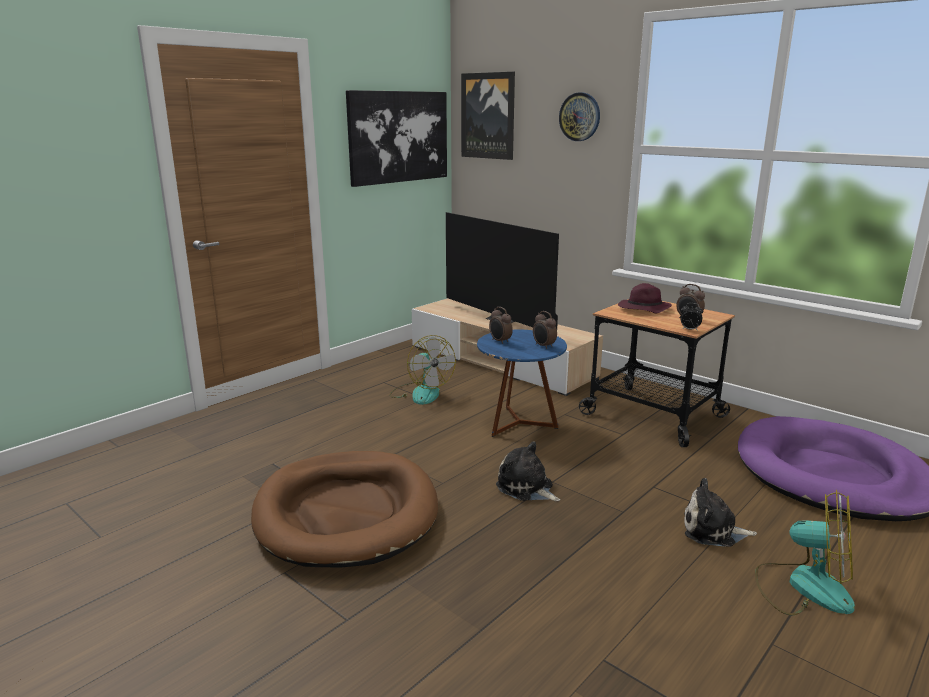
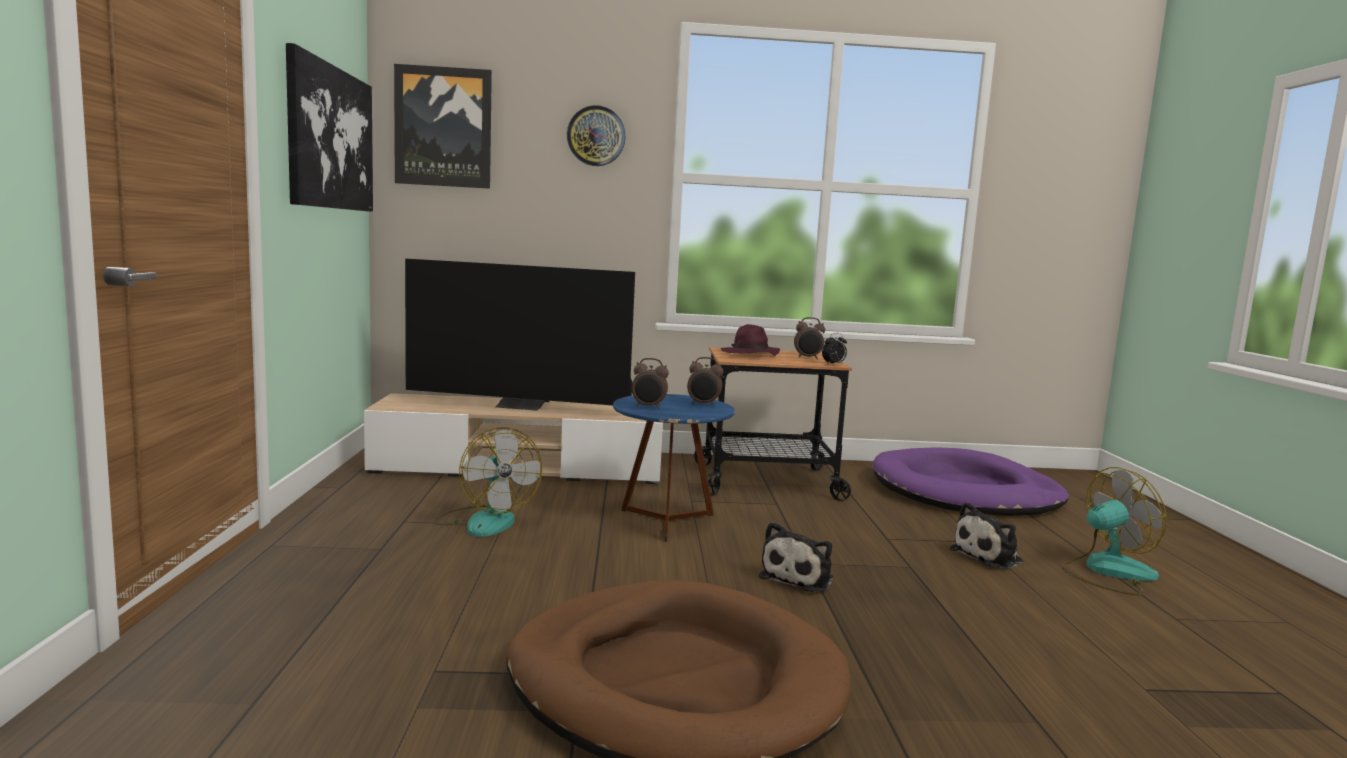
camera: 45 degrees left, 10 degrees down
fan [389,335,456,405] -> fan turned 45 degrees clockwise [433,427,542,537]
plush toy [496,441,560,501] -> plush toy turned 60 degrees counterclockwise [759,522,833,592]

